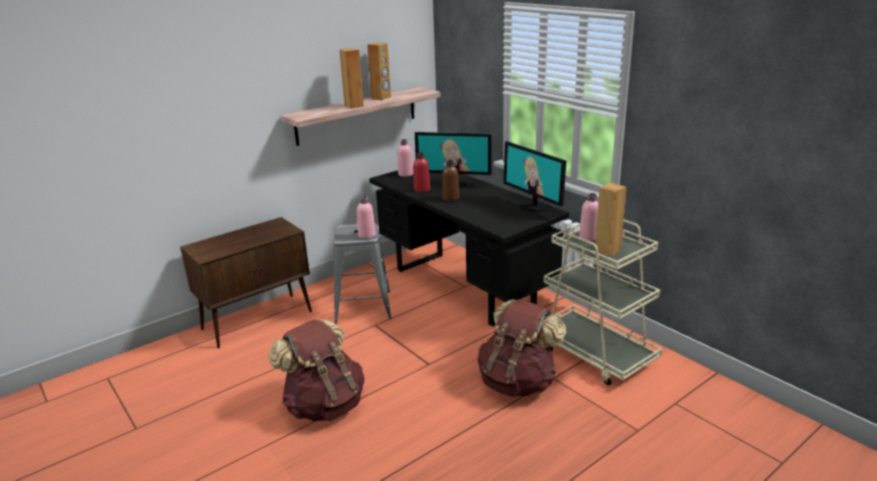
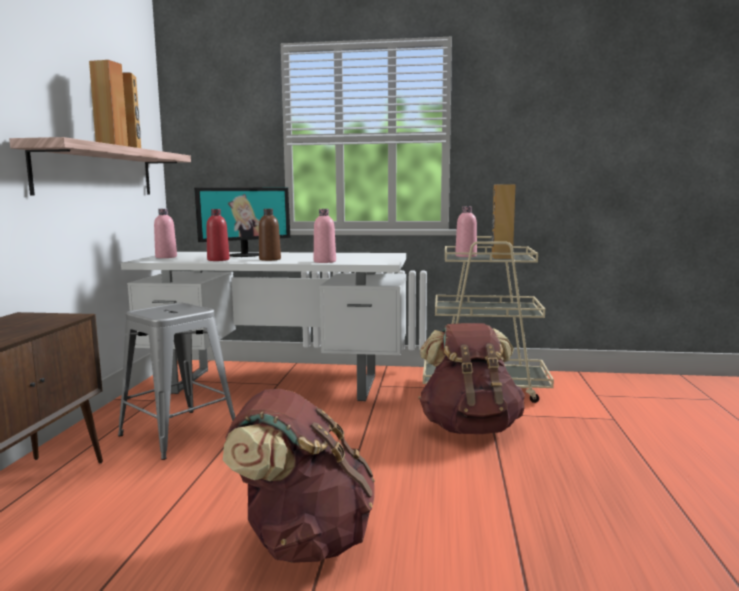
camera: 45 degrees left, 15 degrees down
pink bottle [357,196,376,239] -> pink bottle moved to [314,209,336,263]
black desk [369,166,569,327] -> white desk [121,252,406,401]
monitor [503,141,567,212] -> none

